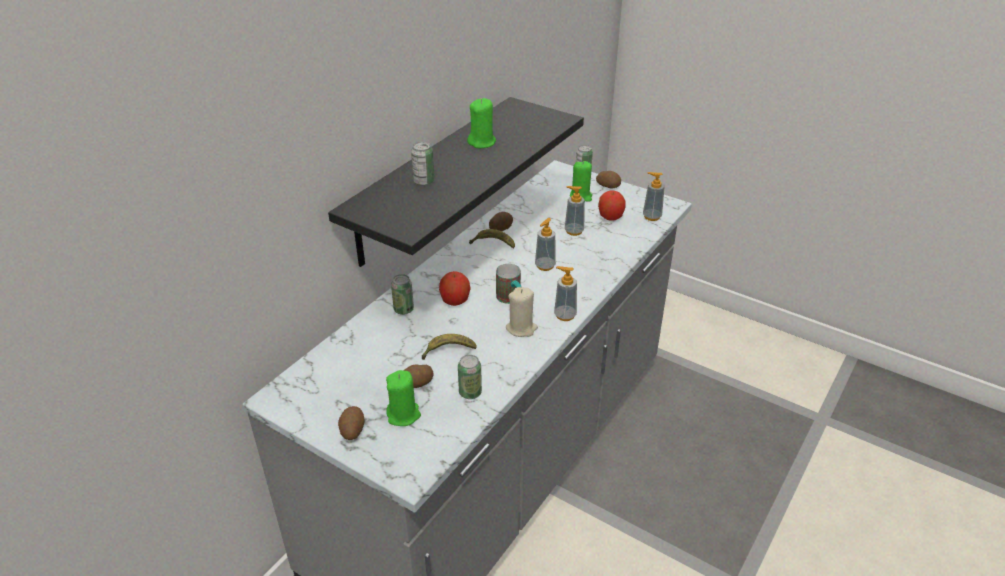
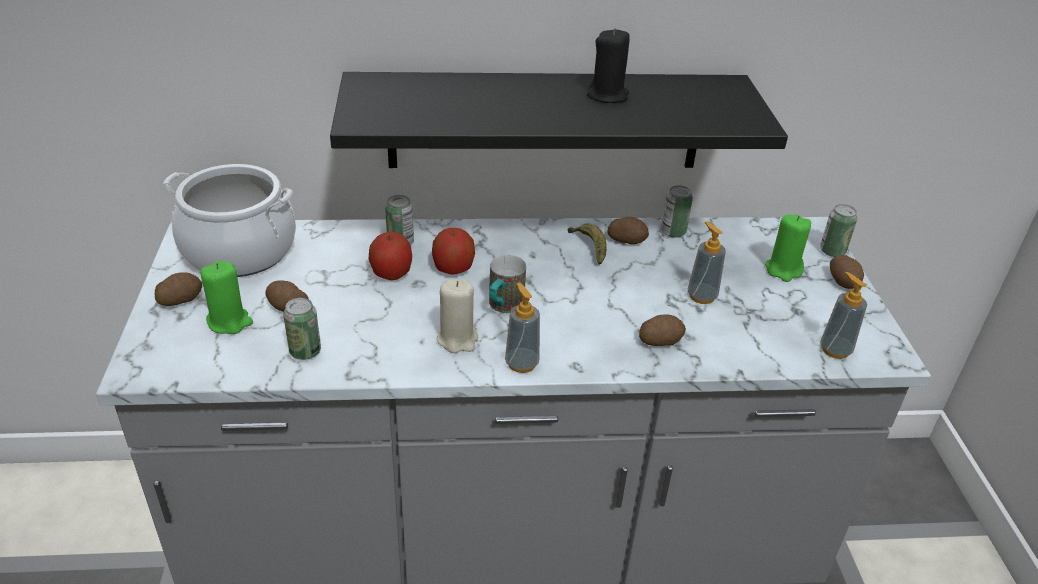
camera: 50 degrees right, 0 degrees up
can [411,142,434,186] -> can moved to [661,186,693,238]
banana [422,334,477,360] -> none
green candle [467,98,496,148] -> black candle [587,28,630,103]
soap dispenser [535,218,556,271] -> none
apple [598,190,626,221] -> apple moved to [369,232,412,280]
none -> cooking pot [163,164,296,277]
none -> potato [639,314,686,346]

